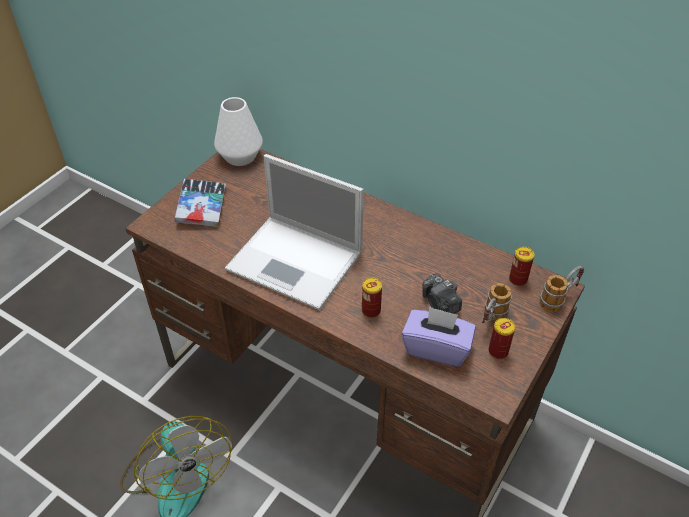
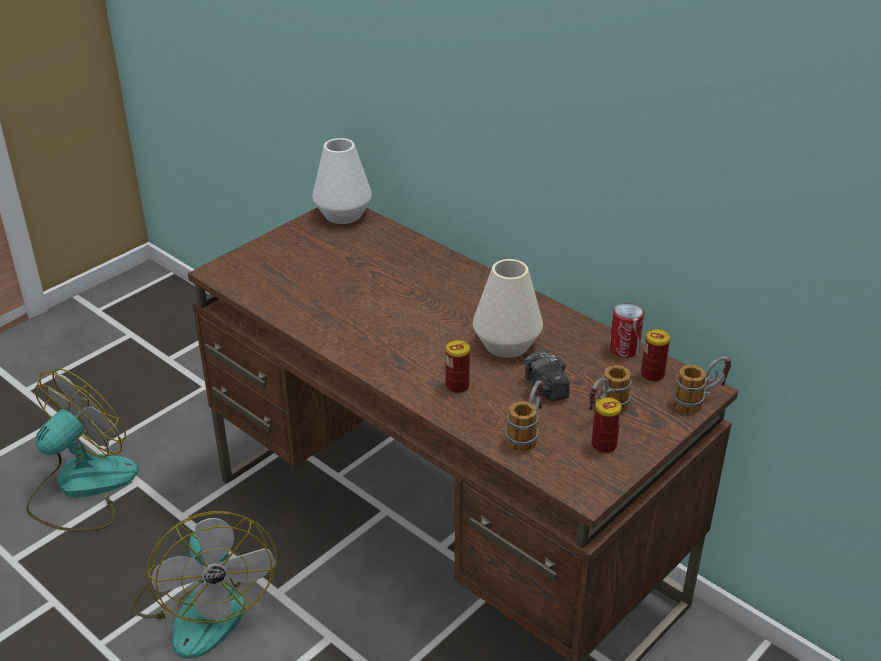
camera: 10 degrees right, 10 degrees down
book [174,179,226,227] -> none
laptop [225,154,364,310] -> none
purple tissue box [402,306,476,367] -> mug [506,380,544,452]
none -> fan [26,368,139,531]
none -> white vase [473,259,543,358]
none -> can [609,303,644,358]

